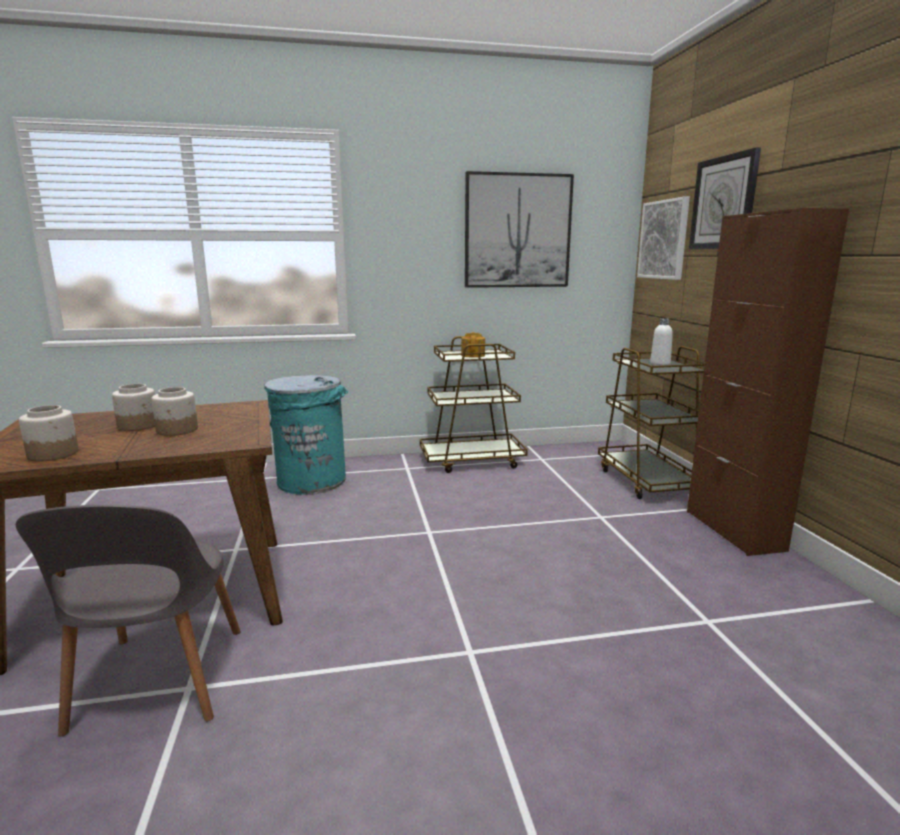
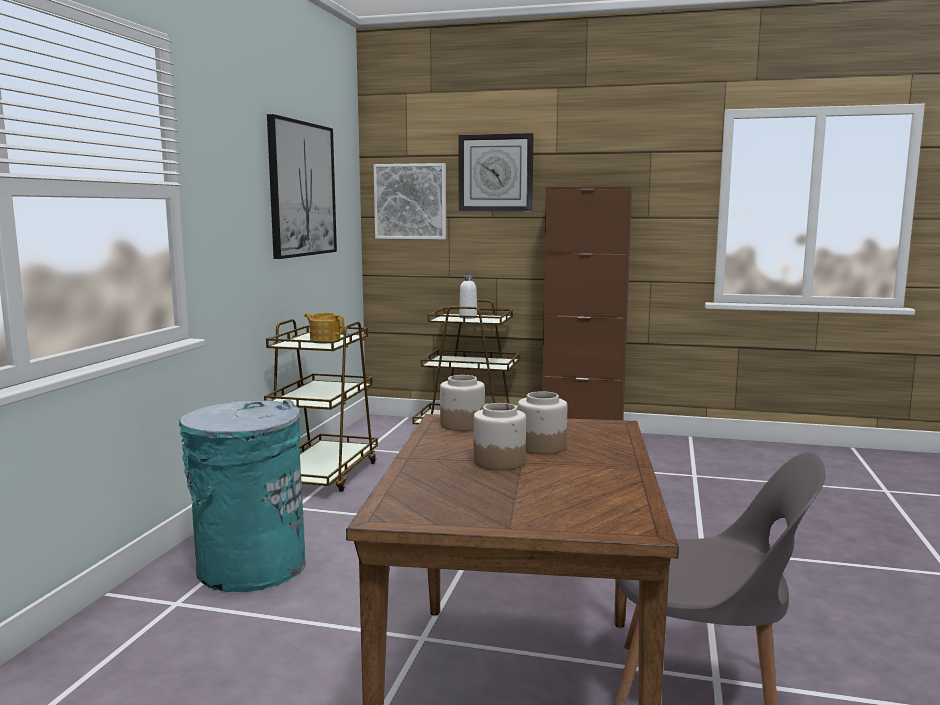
camera: 65 degrees left, 5 degrees down
jar [19,405,79,461] -> jar moved to [440,375,485,431]

